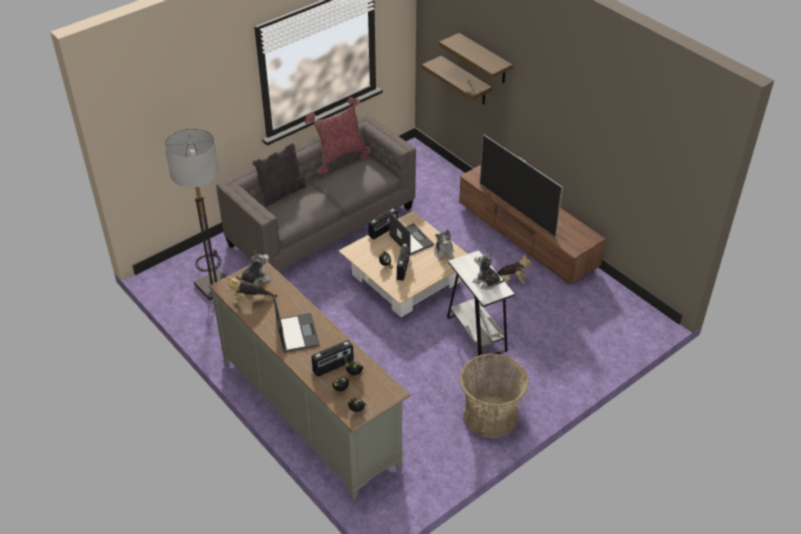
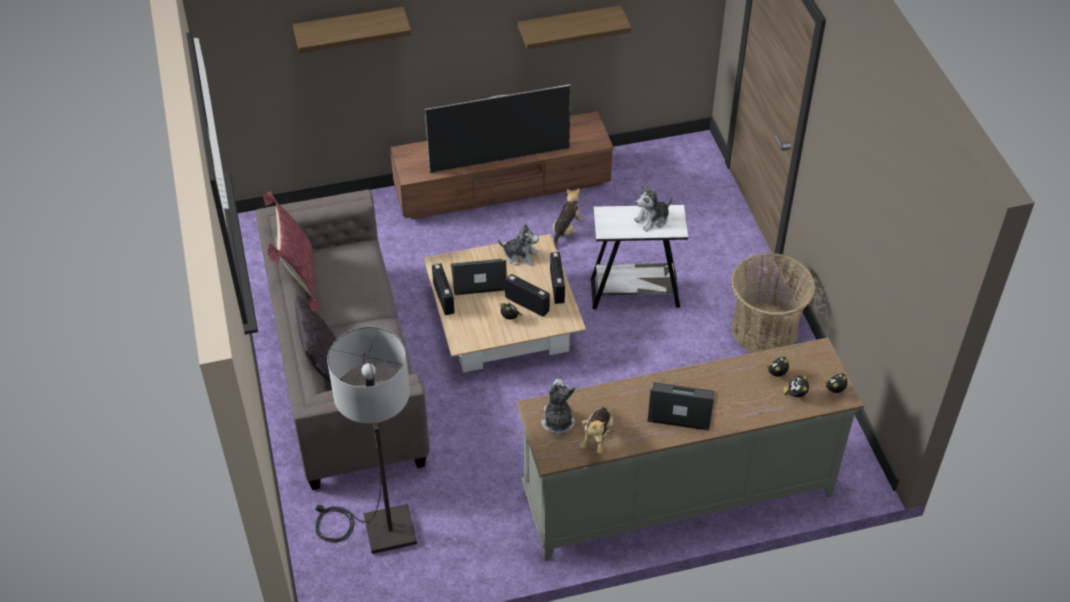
camera: 65 degrees left, 5 degrees up
radio [312,340,354,377] -> radio moved to [550,252,565,304]
shelf [422,56,492,104] -> shelf moved to [518,5,632,50]

